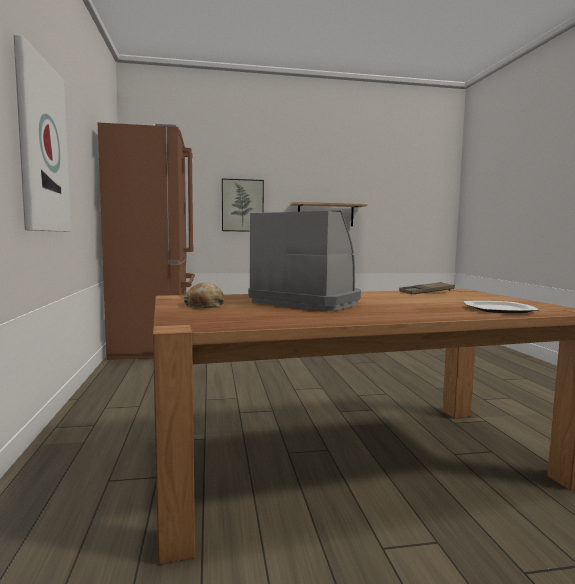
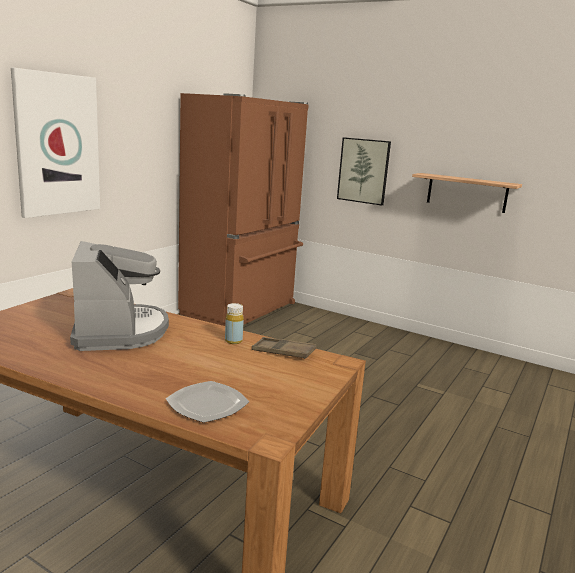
camera: 40 degrees right, 10 degrees up
bread [184,283,224,308] -> none
none -> yellow bottle [225,303,244,344]

